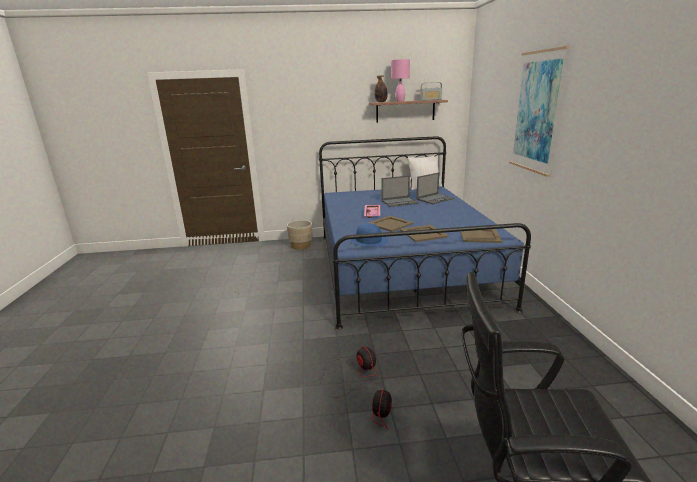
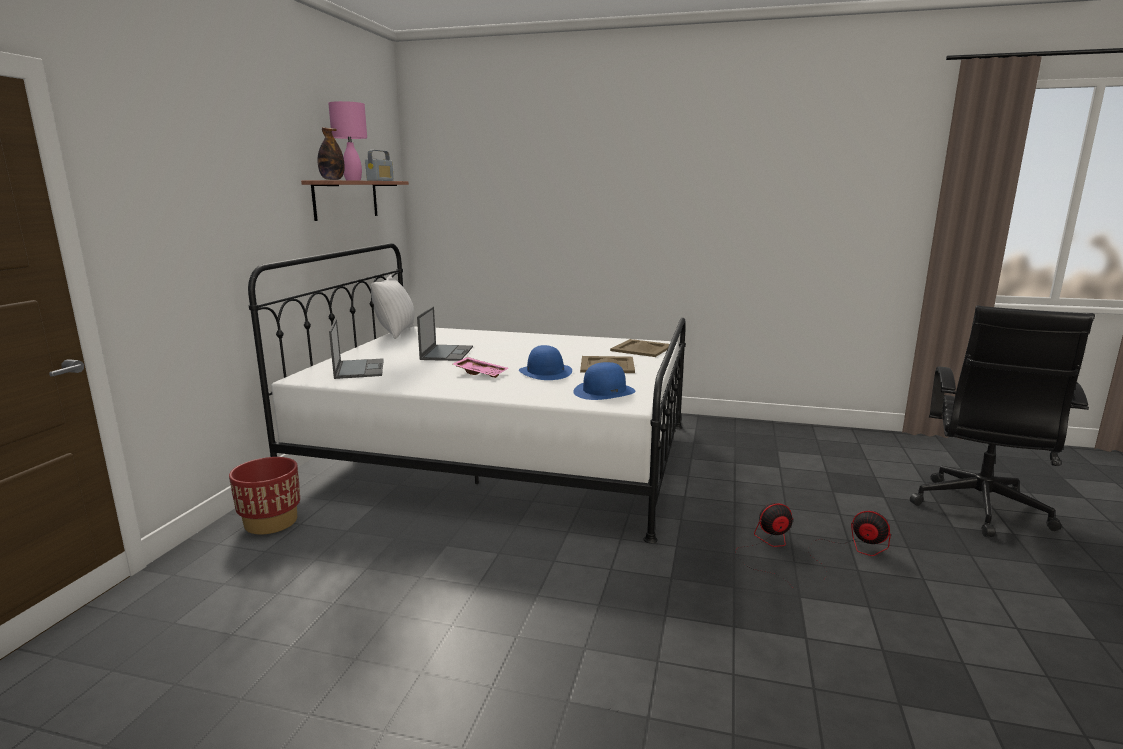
camera: 70 degrees left, 5 degrees down
beige planter [287,220,312,250] -> red planter [229,457,300,534]
blue bed [319,136,531,330] -> white bed [248,243,686,543]
beige tray [369,216,414,232] -> blue hat [519,345,572,380]
laptop [417,173,454,204] -> laptop moved to [329,319,384,379]
picture [509,46,570,177] -> none

